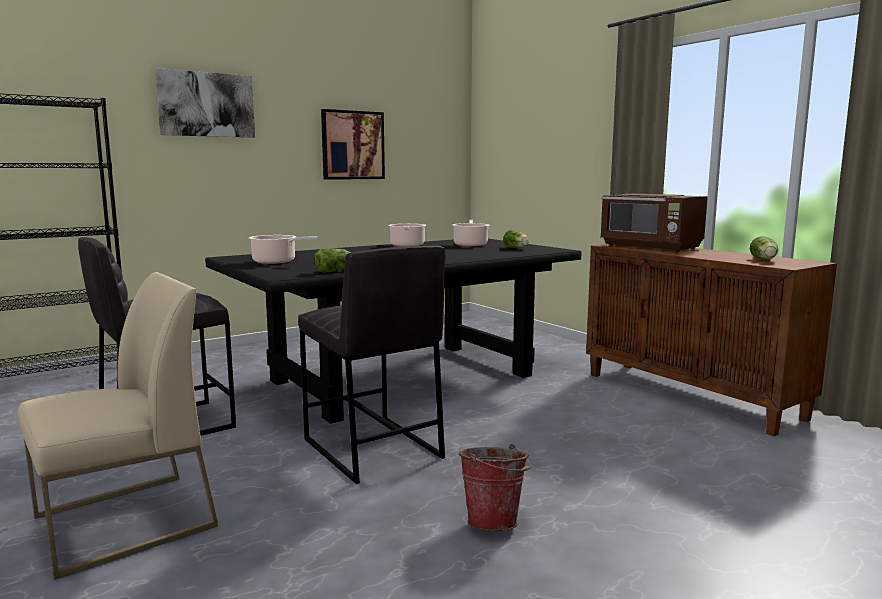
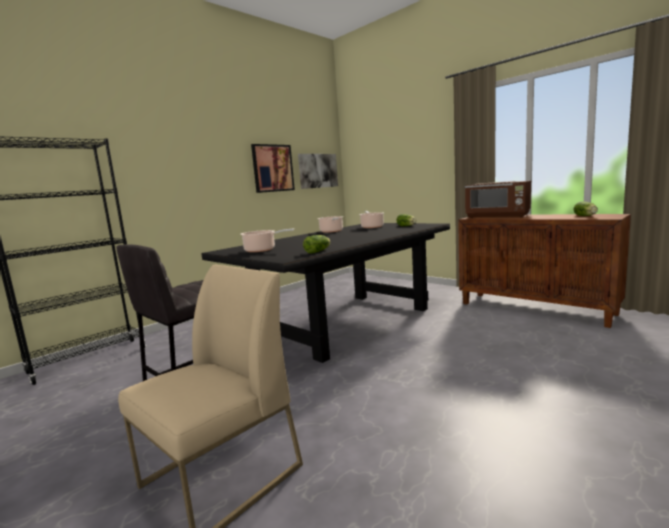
camera: 10 degrees left, 0 degrees up
picture [155,68,255,138] -> picture moved to [298,154,338,189]
grey stool [298,246,445,484] -> none
bucket [459,444,533,531] -> none

